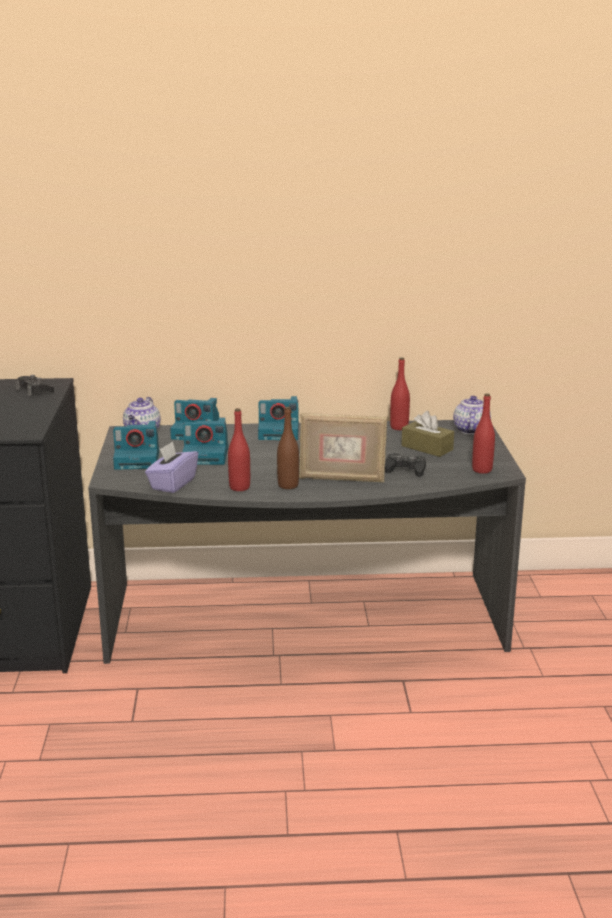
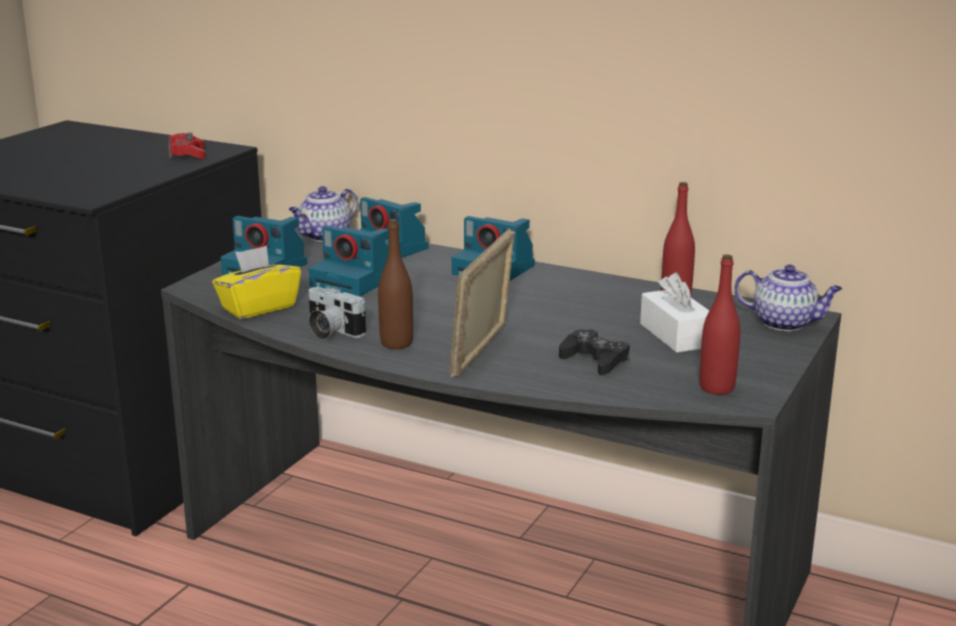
camera: 30 degrees right, 0 degrees up
black game controller [15,375,54,396] -> red game controller [168,133,206,159]
purple tissue box [145,441,198,493] -> yellow tissue box [212,246,301,319]
red bottle [228,408,250,491] -> camera [309,287,366,340]
picture frame [299,413,387,483] -> picture frame turned 75 degrees clockwise [449,229,515,378]
brown tissue box [401,411,454,457] -> white tissue box [640,273,709,353]
teapot [453,396,491,435] -> teapot turned 75 degrees clockwise [734,265,842,331]

